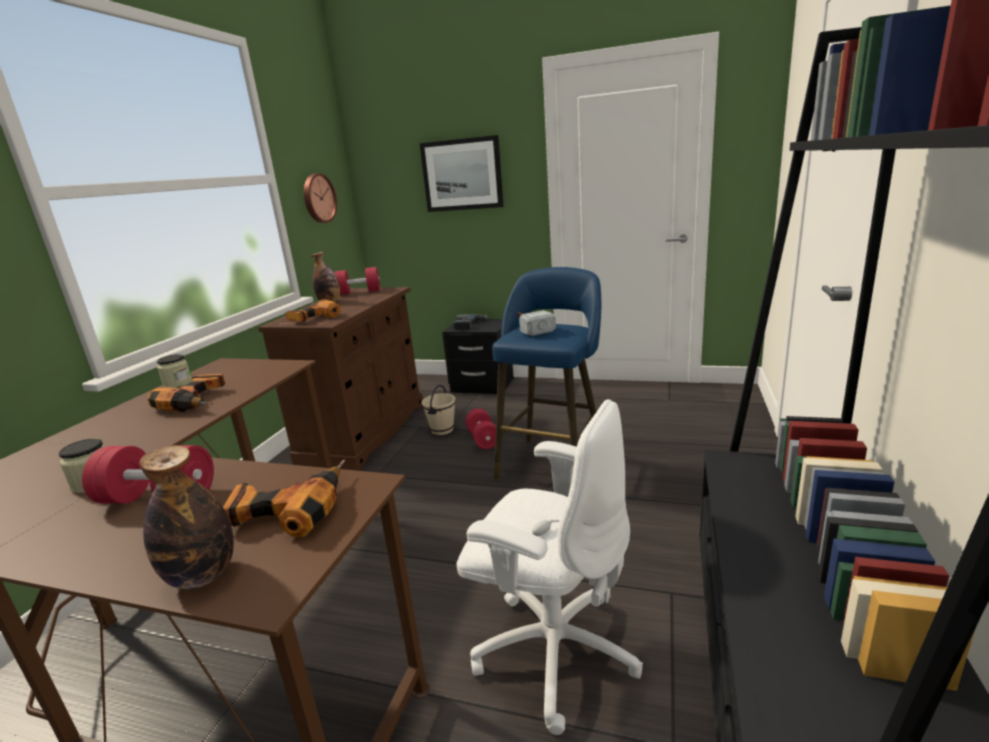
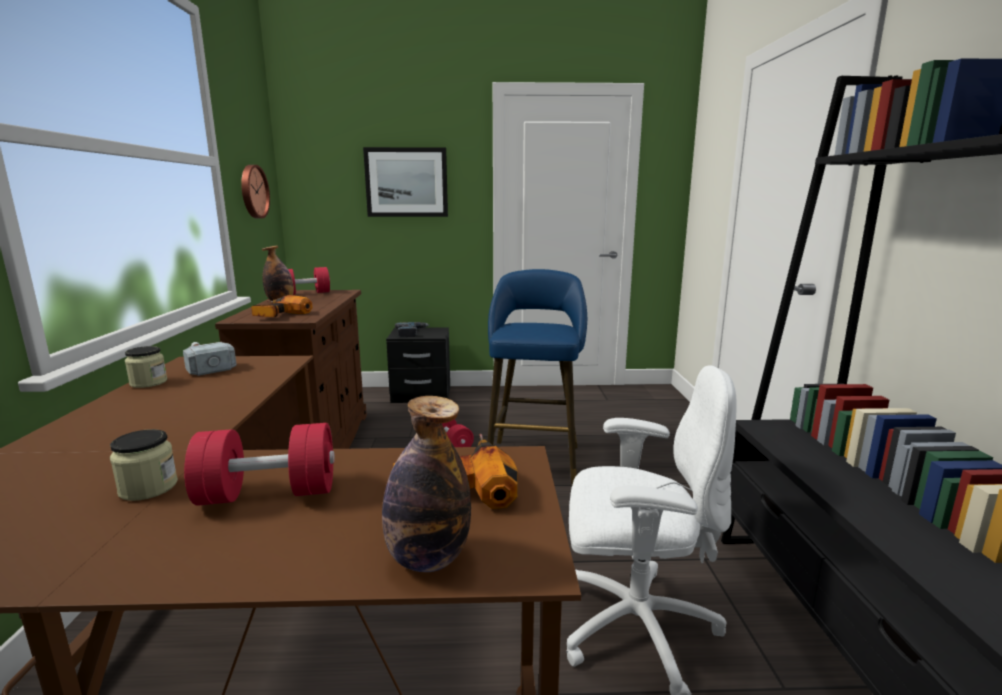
camera: 20 degrees left, 5 degrees down
power drill [147,374,225,412] -> none
beige bucket [422,385,455,435] -> none
hammer [517,310,556,336] -> hammer moved to [183,342,237,376]

